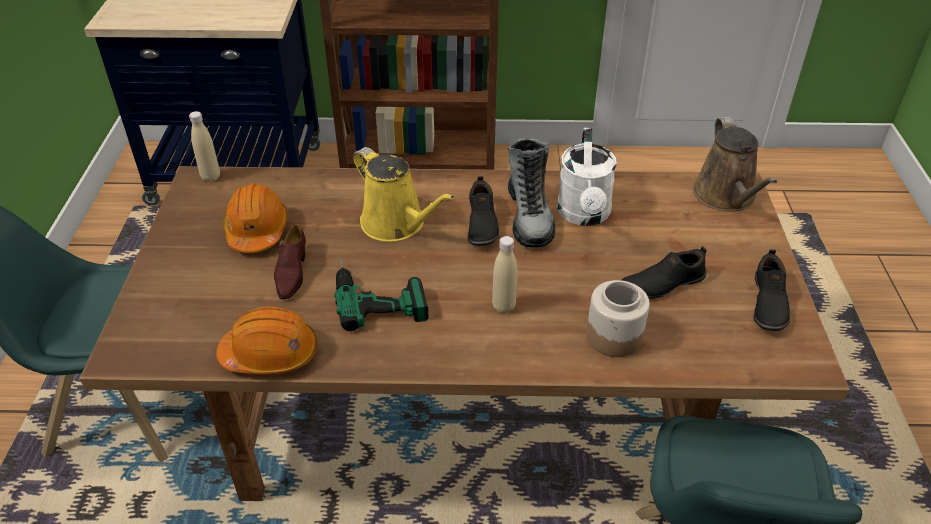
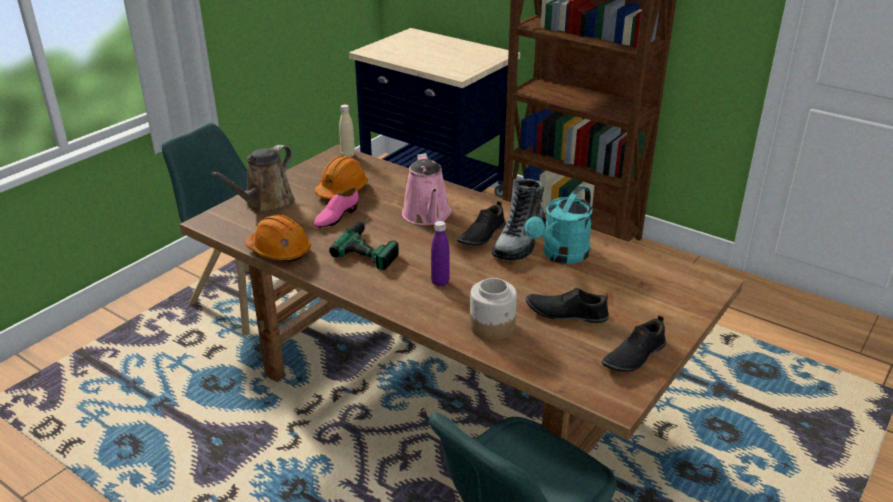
camera: 35 degrees right, 10 degrees down
brown shoe [274,224,306,299] -> pink shoe [314,188,358,228]
yellow watering can [353,147,454,242] -> pink watering can [402,153,451,225]
beige bottle [492,236,517,313] -> purple bottle [431,221,450,286]
white watering can [557,128,617,226] -> turquoise watering can [525,185,593,264]
brown watering can [693,117,777,211] -> brown watering can moved to [211,145,295,213]

